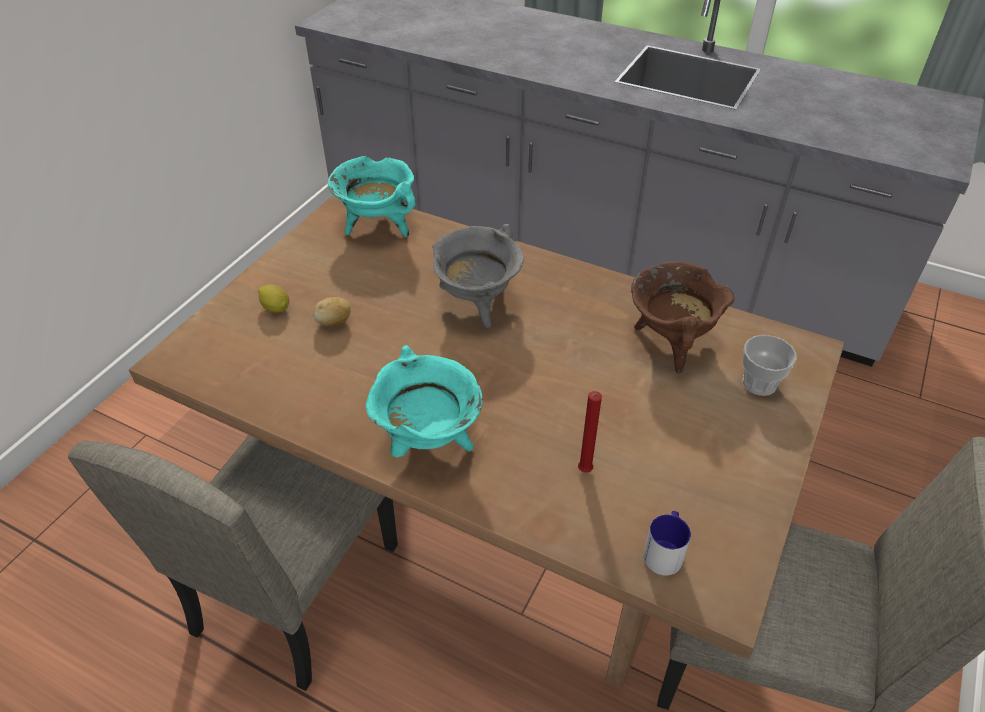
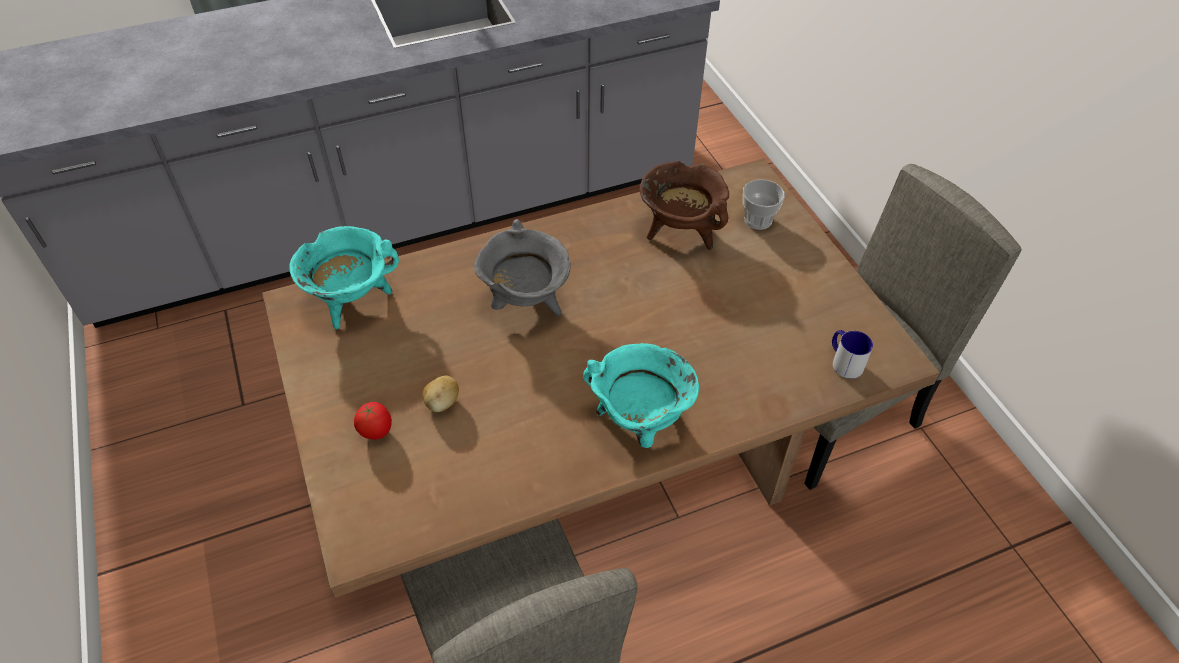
camera: 50 degrees left, 5 degrees up
lemon [258,285,289,313] -> tomato [354,402,392,440]
red candle [578,391,602,473] -> none

